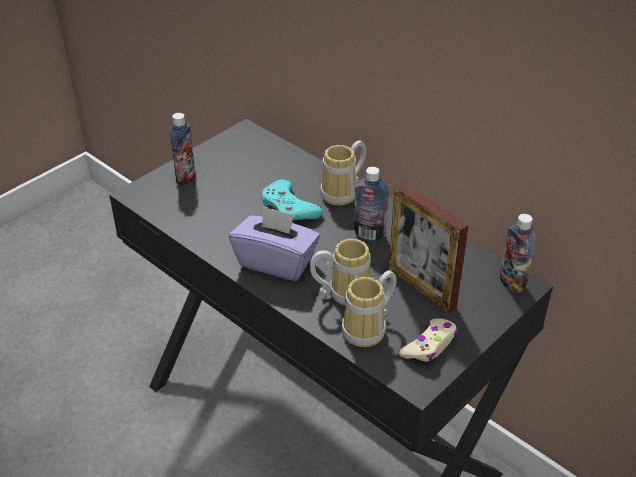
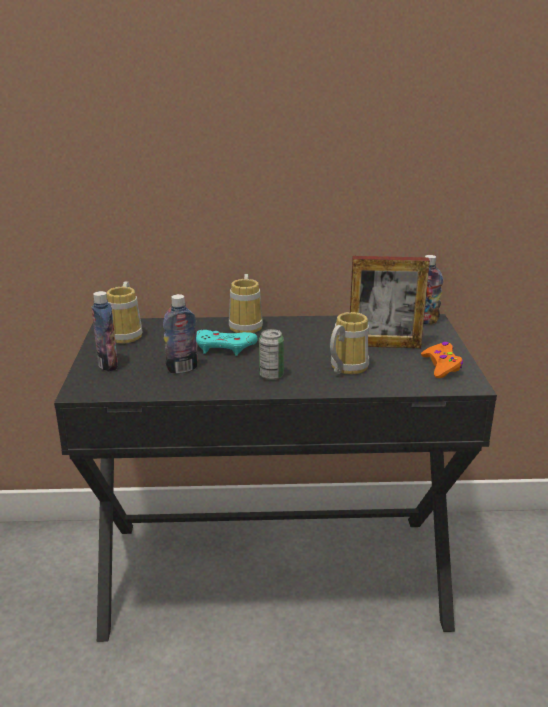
camera: 45 degrees left, 15 degrees down
purple tissue box [229,205,320,281] -> can [259,329,284,380]
mug [342,270,397,347] -> mug moved to [106,281,142,343]
bottle [354,167,389,240] -> bottle moved to [163,294,198,374]
beige game controller [399,318,458,362] -> orange game controller [421,342,463,378]

